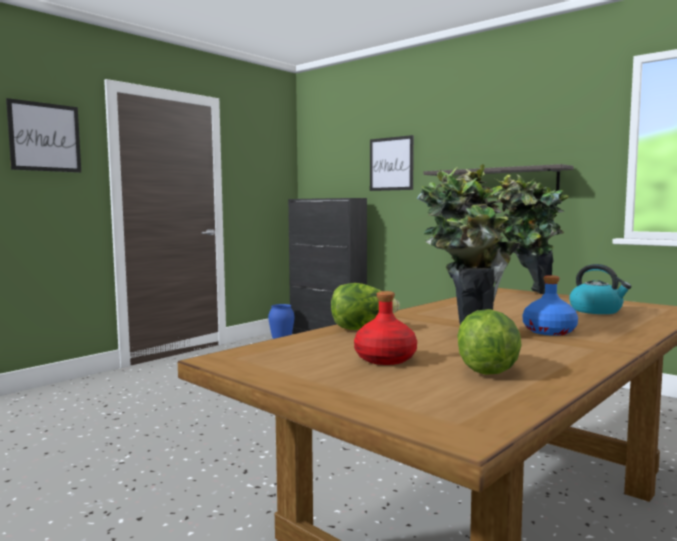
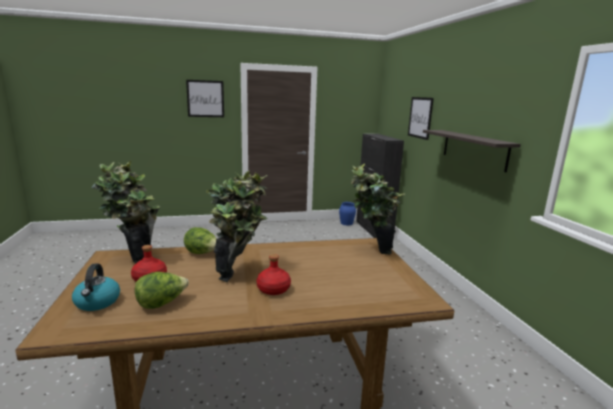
camera: 35 degrees right, 10 degrees up
blue bottle [523,275,578,336] -> red bottle [257,254,291,295]
kettle [569,264,632,314] -> kettle moved to [72,263,120,311]
none -> potted plant [92,161,160,263]

